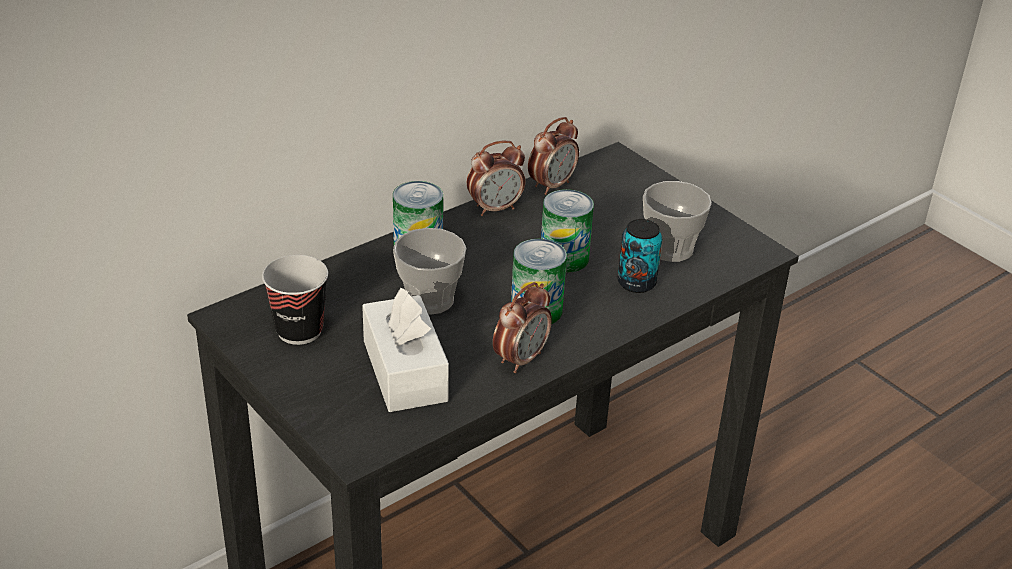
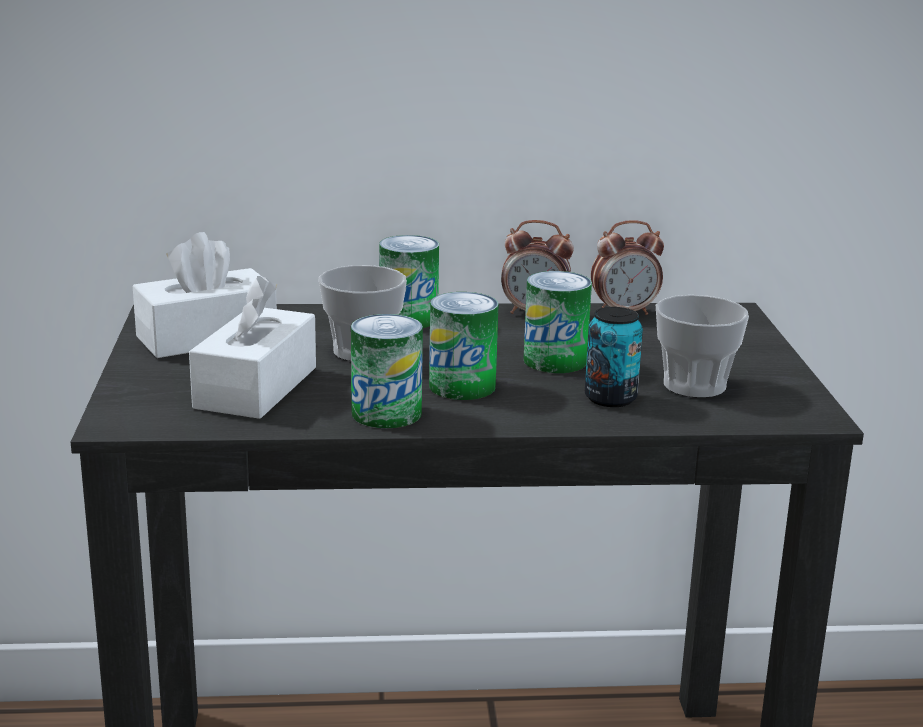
camera: 35 degrees right, 15 degrees down
cup [262,255,328,345] -> white tissue box [133,232,277,358]
alarm clock [493,282,552,373] -> can [351,314,423,428]

